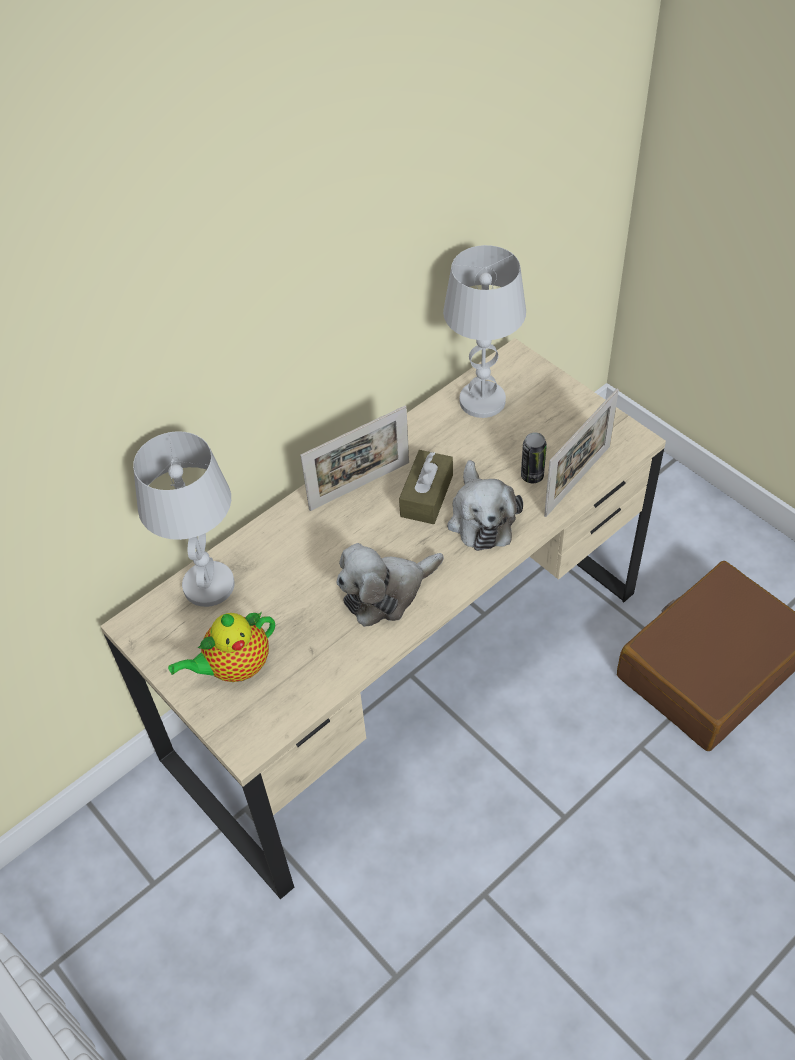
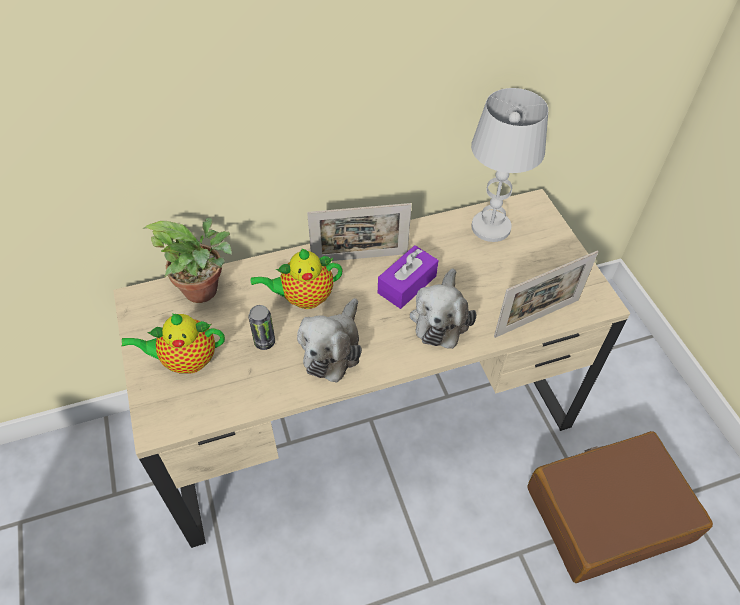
camera: 20 degrees right, 0 degrees up
white table lamp [133,431,235,607] -> potted plant [144,217,232,303]
plush toy [336,543,444,627] -> plush toy turned 60 degrees counterclockwise [297,298,362,383]
brown tissue box [399,450,453,524] -> purple tissue box [378,245,438,309]
can [521,433,547,483] -> can moved to [249,305,275,350]
none -> teapot [251,249,343,309]

